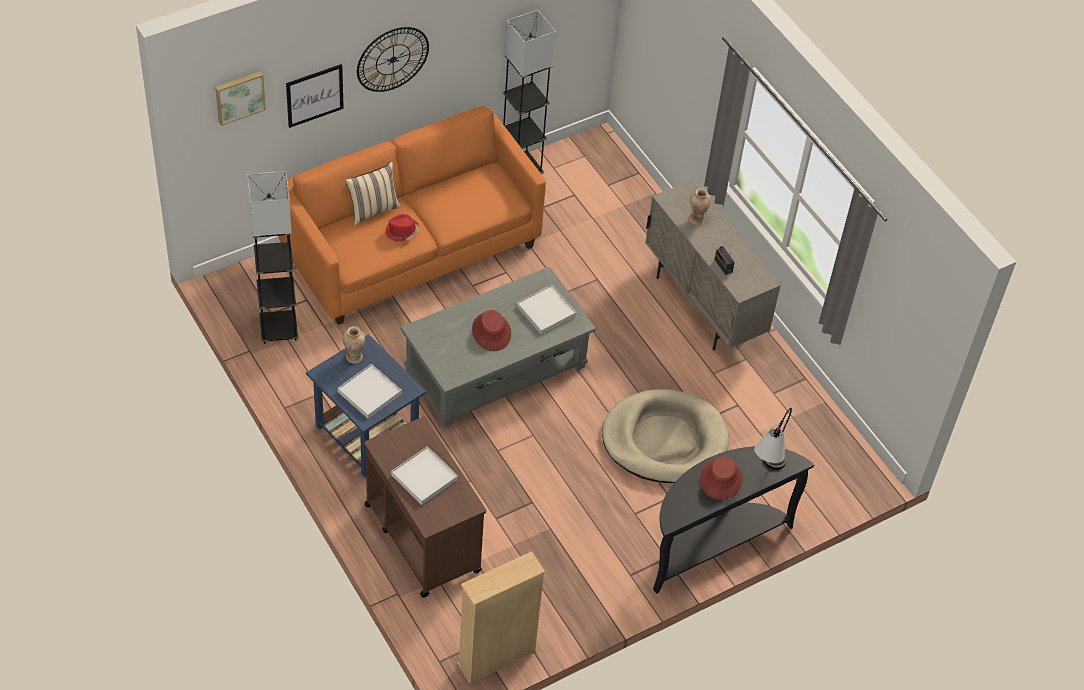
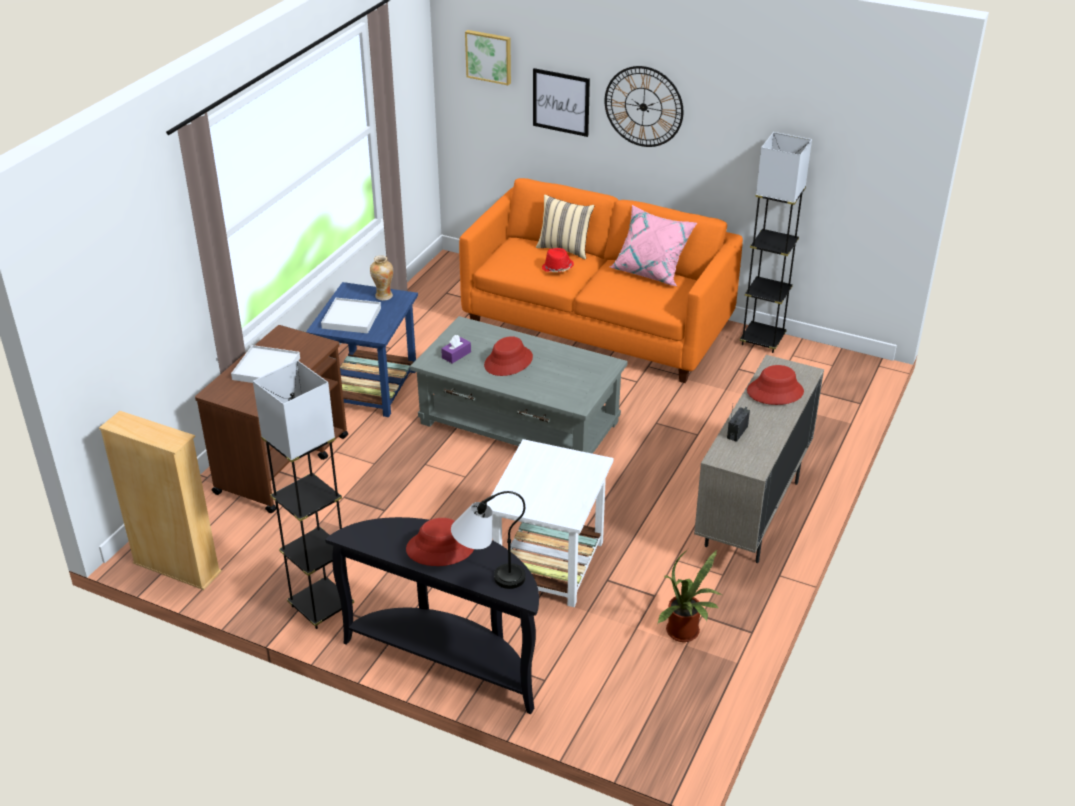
camera: 60 degrees right, 15 degrees down
grey floor lamp [247,171,298,344] -> grey floor lamp moved to [253,360,354,629]
white tray [516,285,576,334] -> none
beige dog bed [602,389,729,483] -> white side table [487,439,613,607]
vase [689,188,711,225] -> red hat [747,365,804,405]
none -> purple tissue box [441,335,471,363]
none -> pink pillow [609,205,697,287]
none -> potted plant [657,548,722,642]

